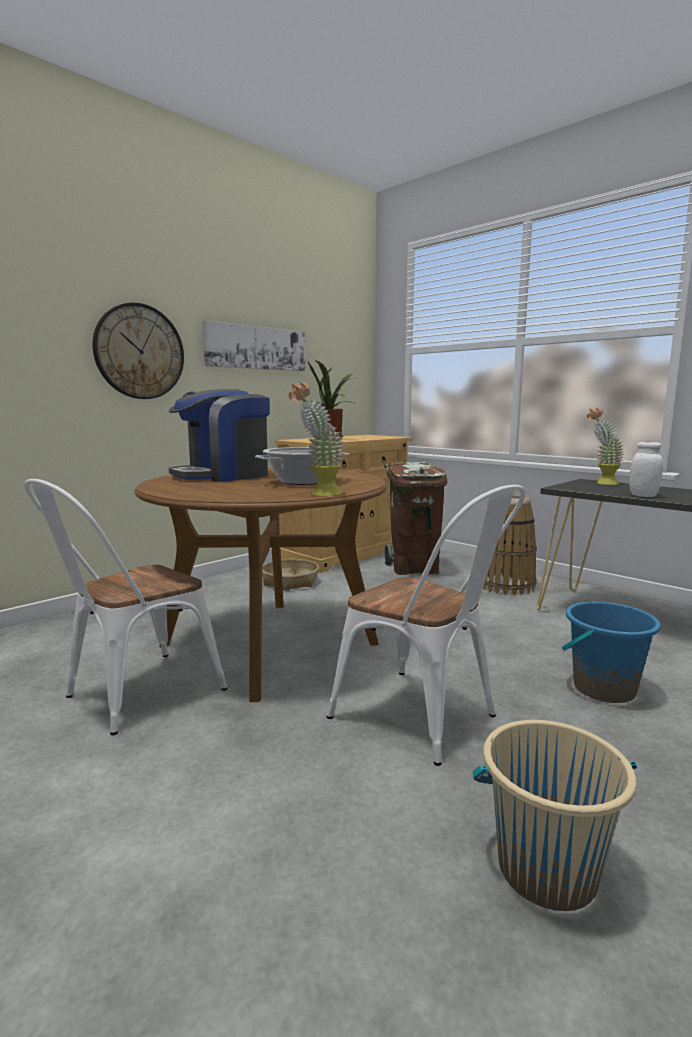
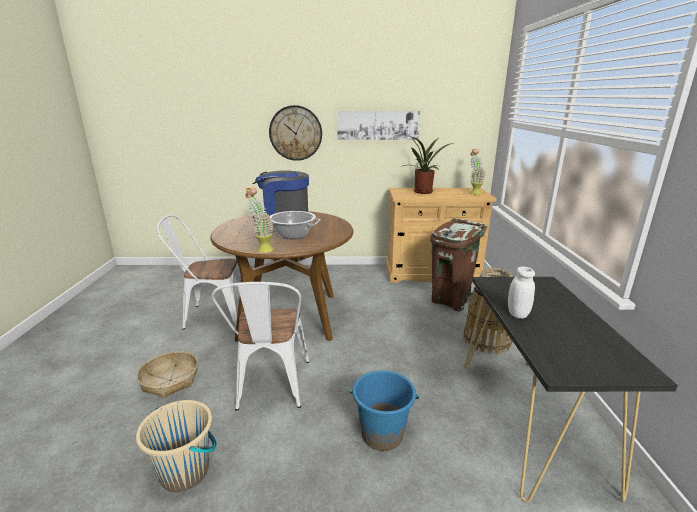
camera: 45 degrees right, 10 degrees up
basket [262,559,319,591] -> basket moved to [137,351,198,398]
potted plant [587,408,624,485] -> potted plant moved to [470,149,486,195]

